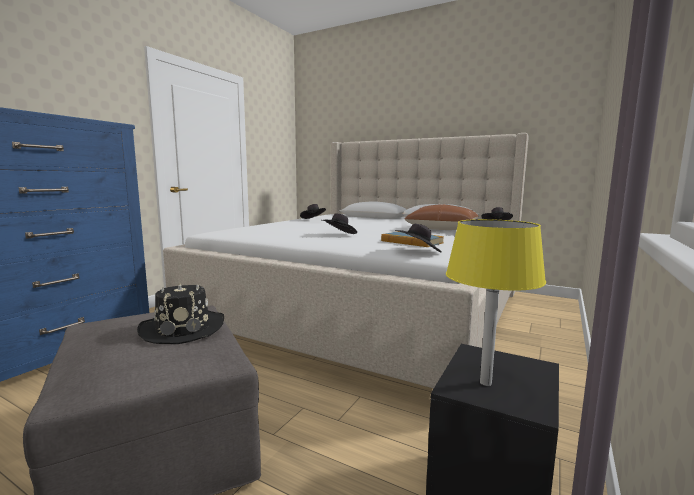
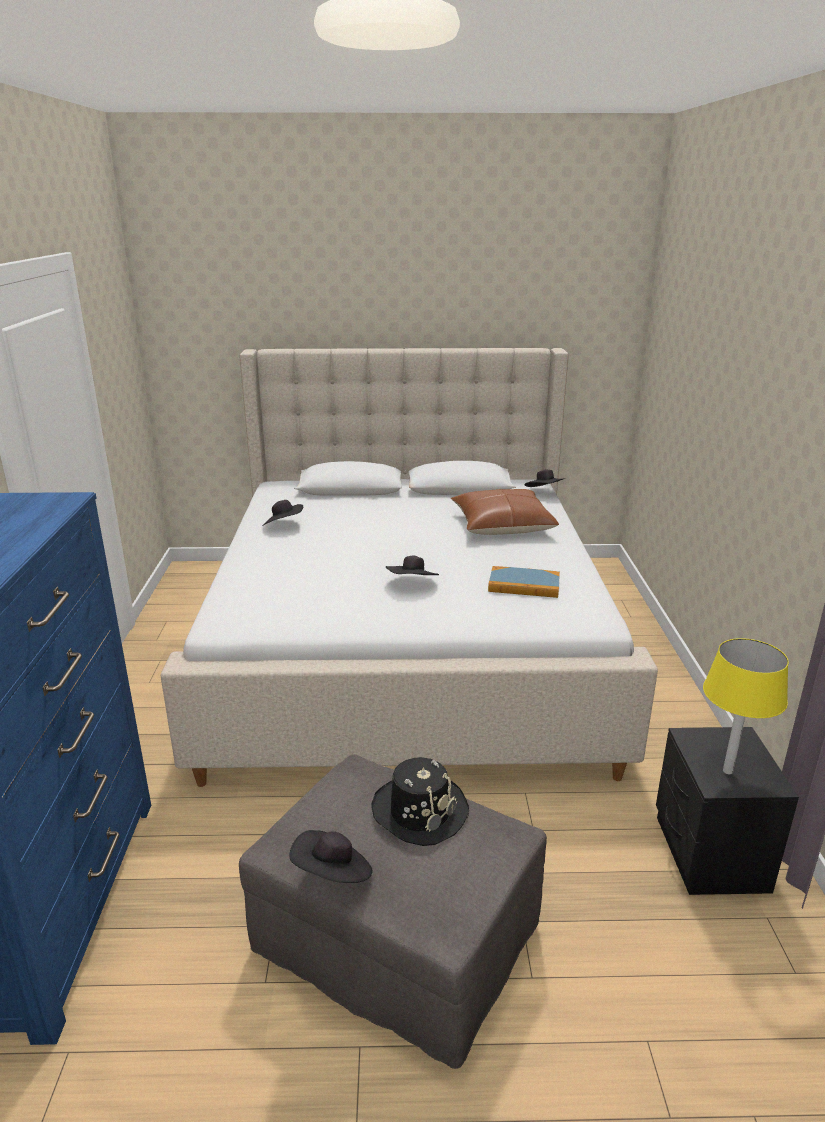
camera: 30 degrees left, 15 degrees up
black hat [395,224,442,252] -> black hat moved to [289,830,372,883]

